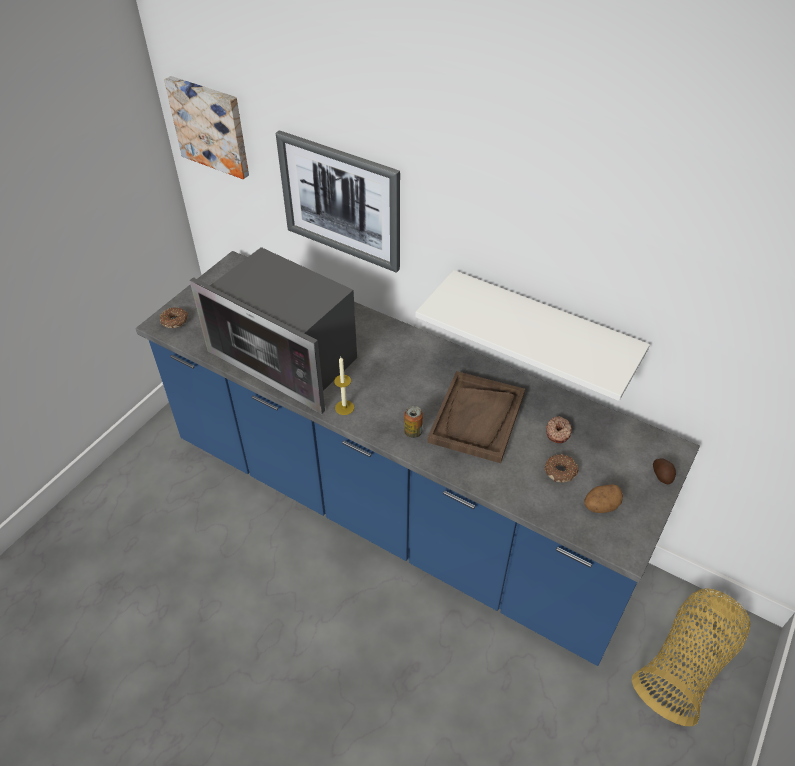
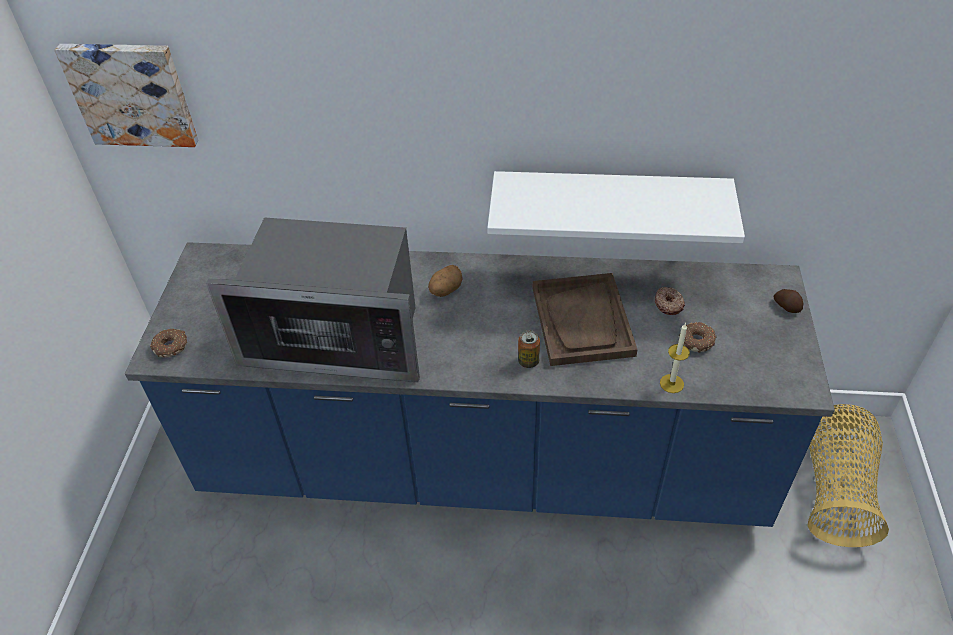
camera: 25 degrees left, 0 degrees up
picture [276,130,400,273] -> none
candle [334,357,354,415] -> candle moved to [660,323,690,393]
potato [584,484,623,513] -> potato moved to [428,265,463,297]

